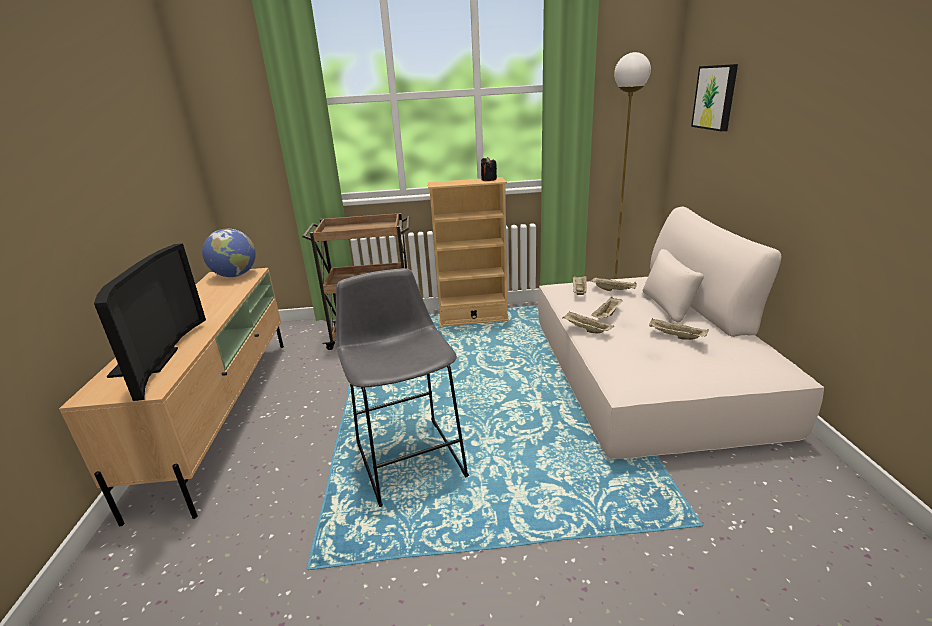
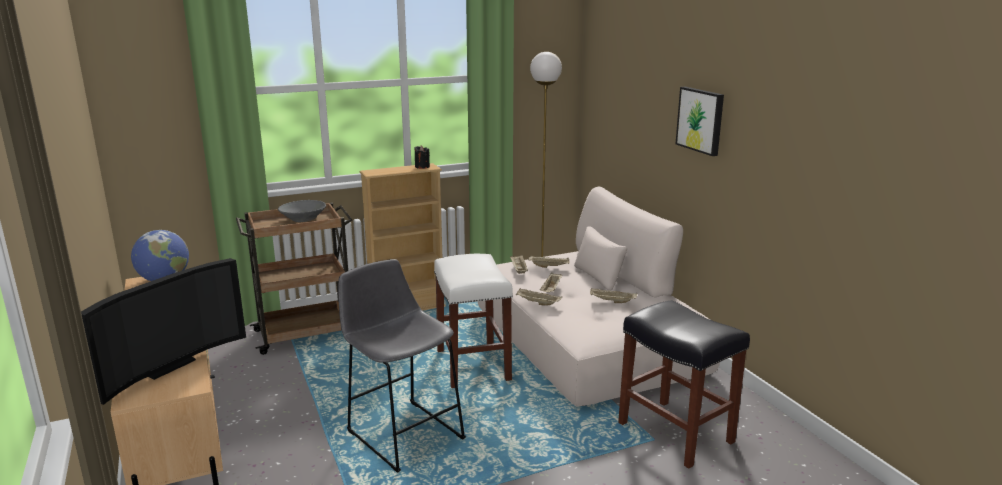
camera: 20 degrees left, 5 degrees down
television [94,243,206,401] -> television turned 60 degrees clockwise [81,258,246,405]
picture [691,64,738,131] -> picture moved to [676,87,724,156]
none -> grey bowl [278,200,326,222]
none -> white stool [434,254,513,388]
none -> black stool [618,300,750,469]

